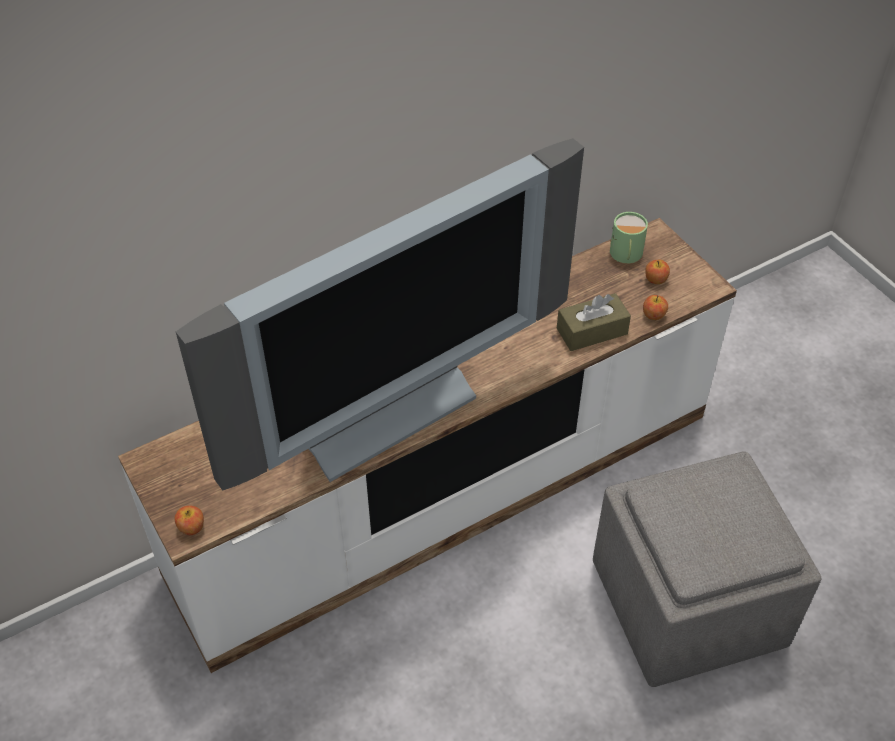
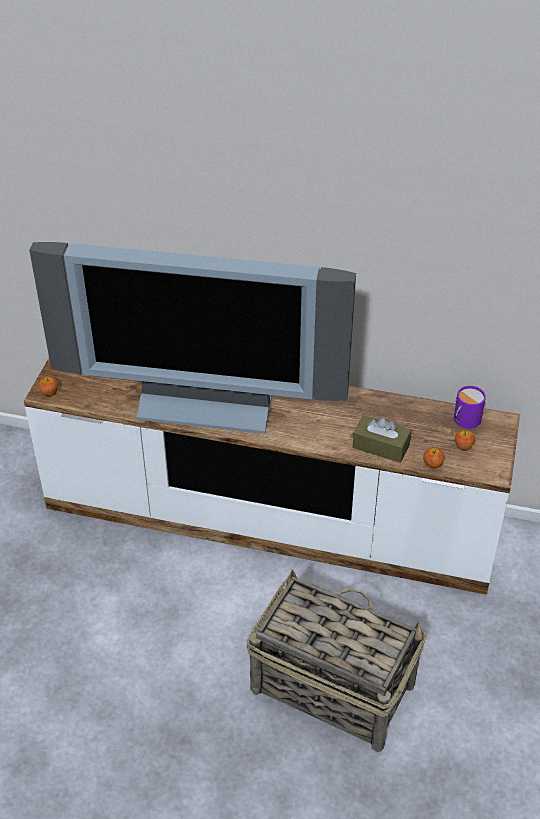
camera: 45 degrees right, 5 degrees down
grey ottoman [593,451,822,687] -> basket [247,569,426,752]
green mug [610,212,648,264] -> purple mug [454,386,486,429]

